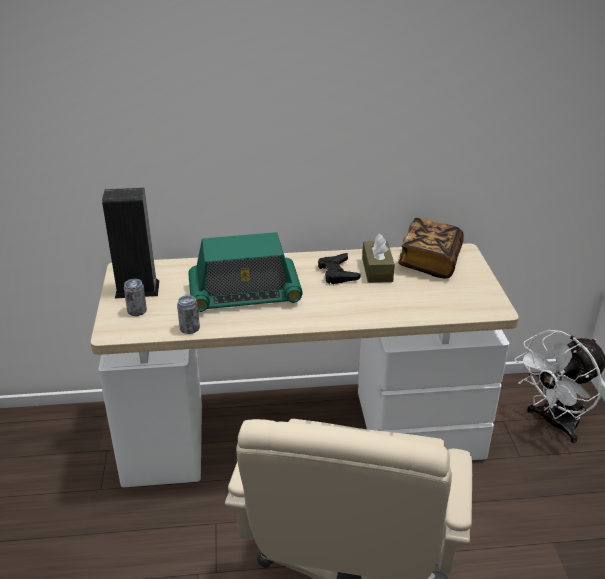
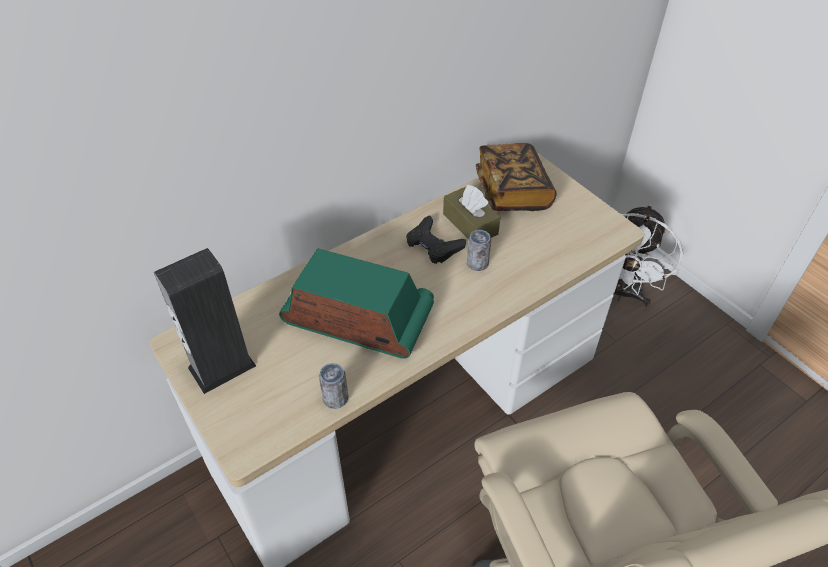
camera: 30 degrees left, 15 degrees up
can [124,279,147,316] -> can moved to [467,230,491,271]
radio [188,232,303,312] -> radio turned 120 degrees counterclockwise [279,249,434,359]

